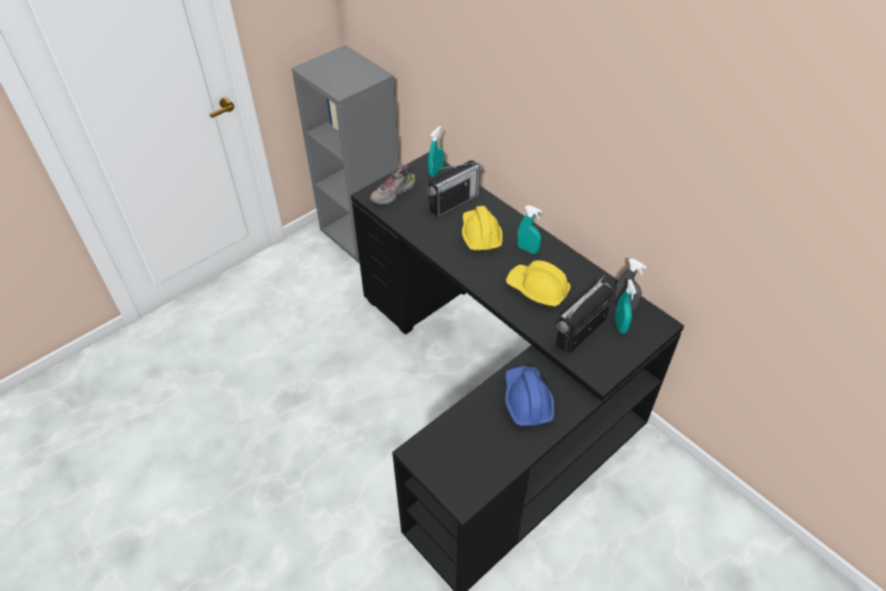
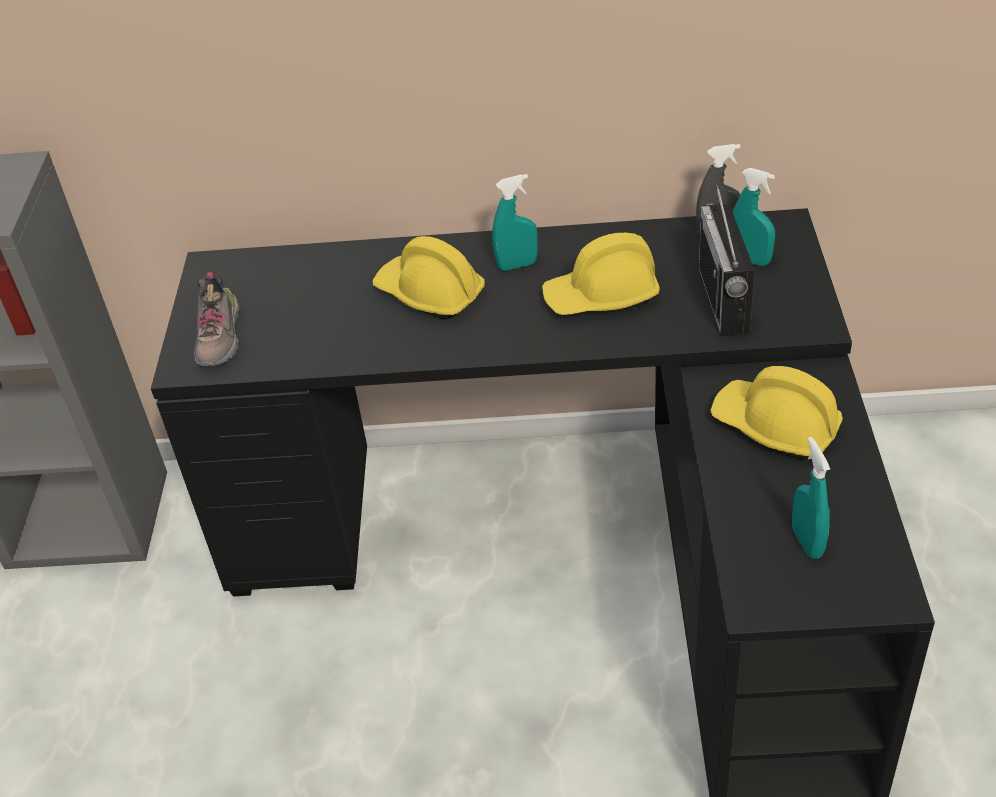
camera: 45 degrees left, 5 degrees down
radio [427,160,483,217] -> none
turquoise spray bottle [428,126,444,177] -> turquoise spray bottle moved to [792,437,830,559]
blue hard hat [505,366,554,426] -> yellow hard hat [710,366,843,460]

